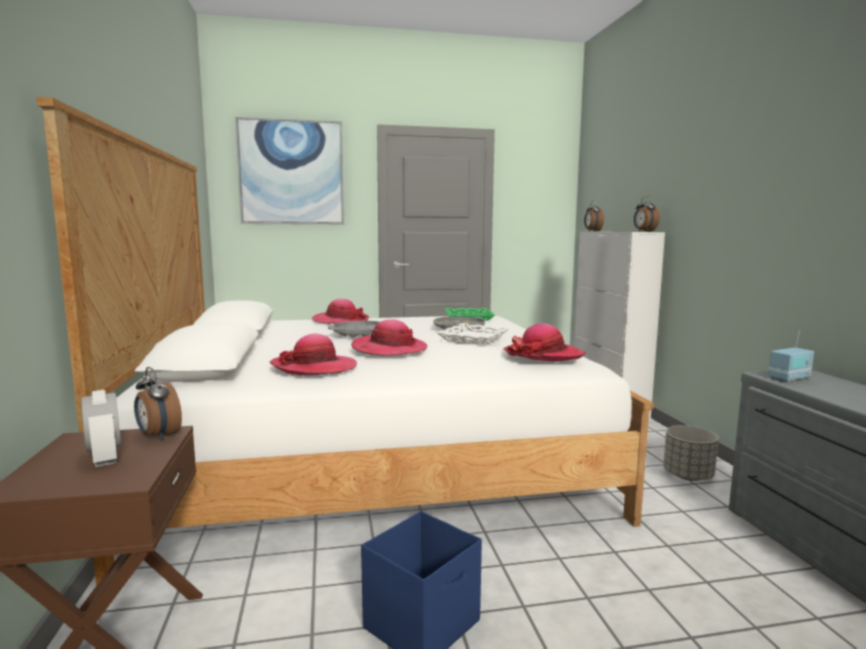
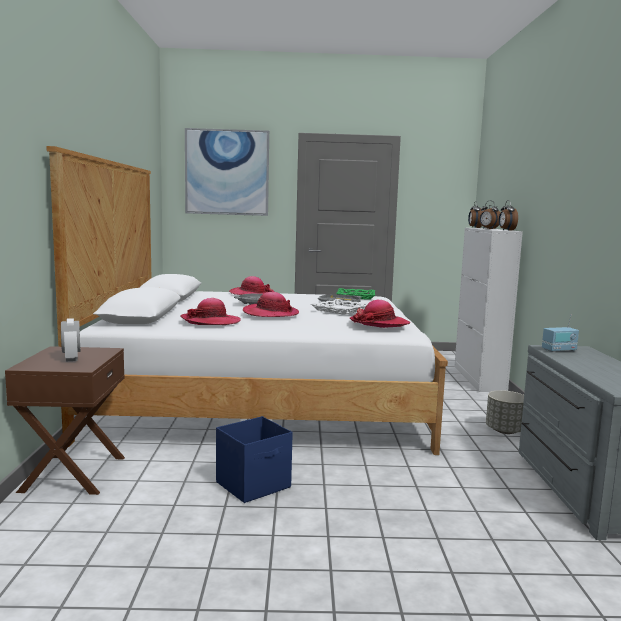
camera: 10 degrees right, 0 degrees up
alarm clock [134,367,182,441] -> alarm clock moved to [479,201,500,229]

